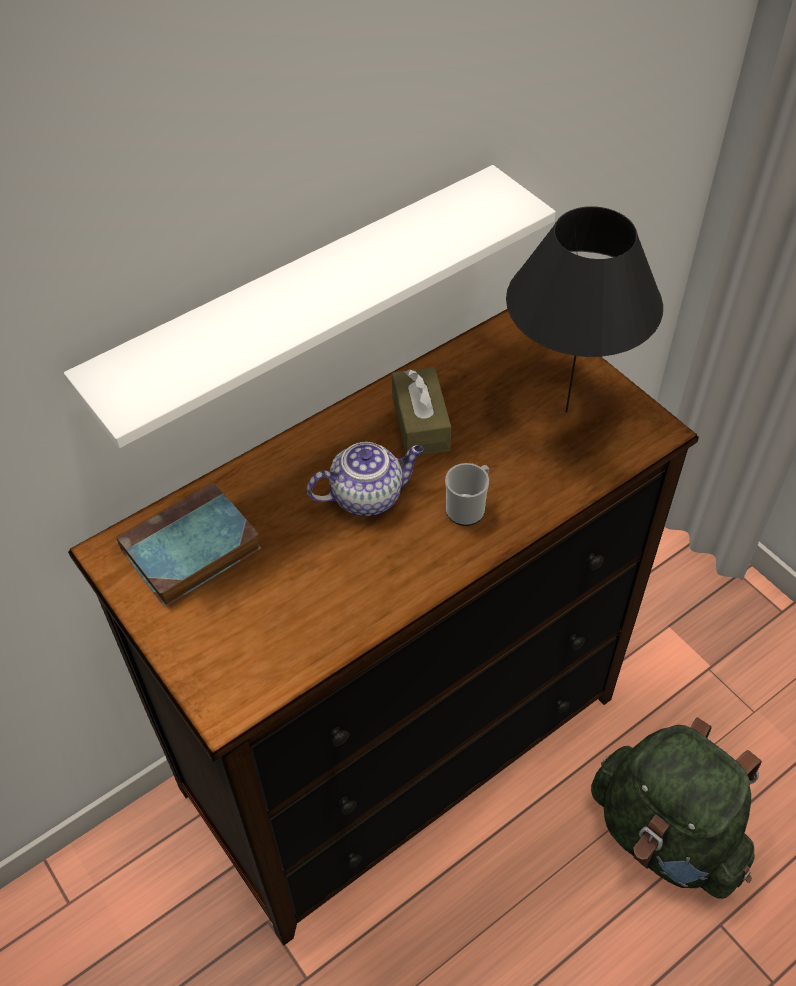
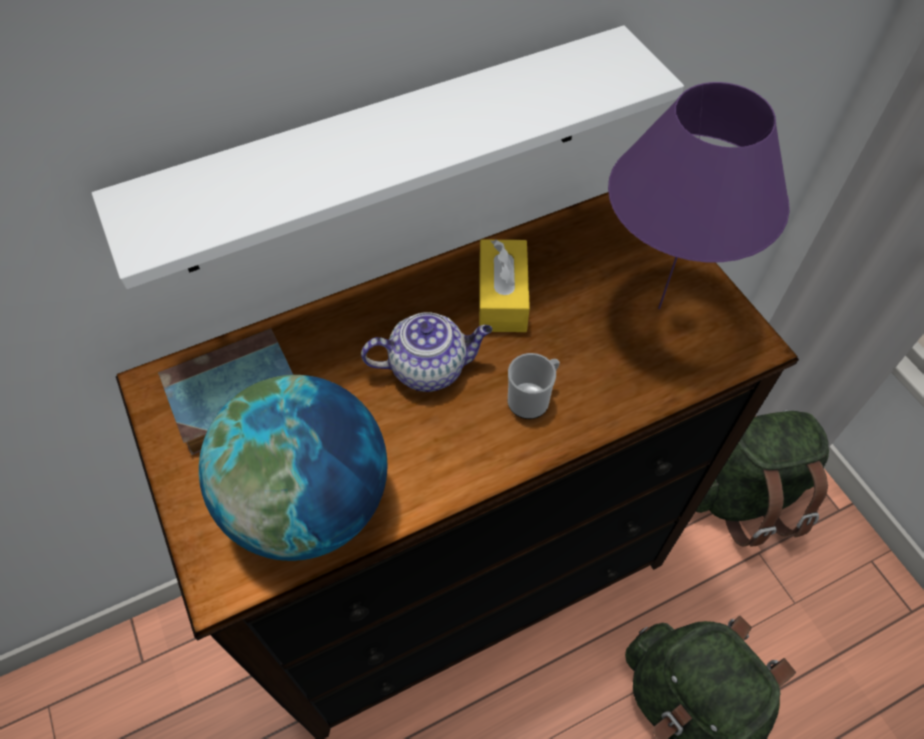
camera: 10 degrees right, 5 degrees up
brown tissue box [392,367,451,455] -> yellow tissue box [479,239,530,332]
black table lamp [506,206,663,412] -> purple table lamp [608,82,790,309]
none -> globe [199,375,387,561]
none -> green backpack [696,410,829,547]

